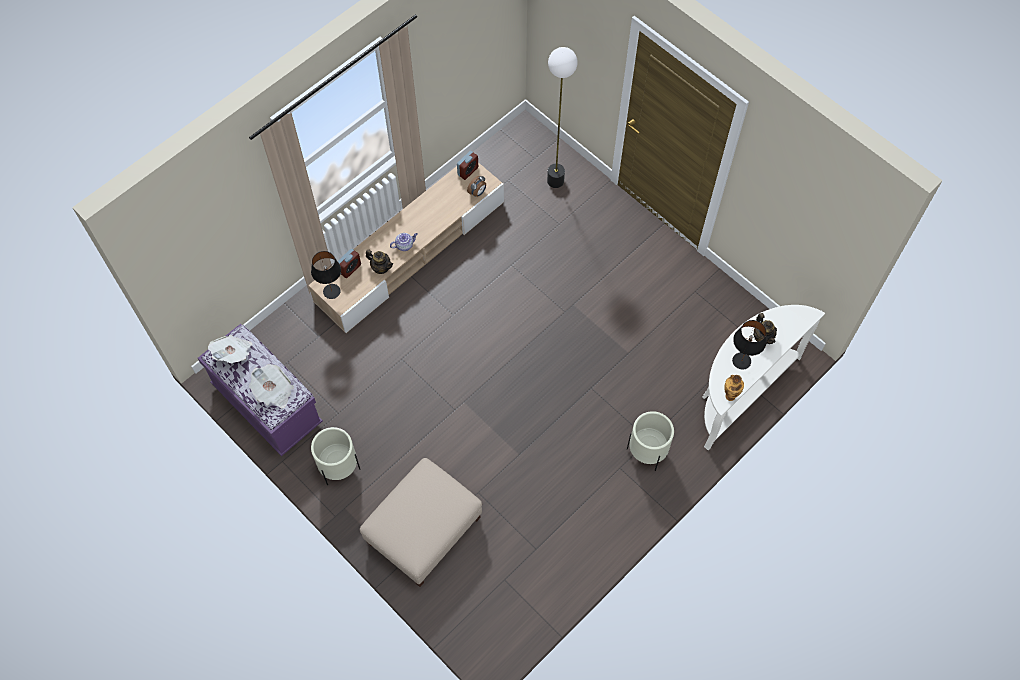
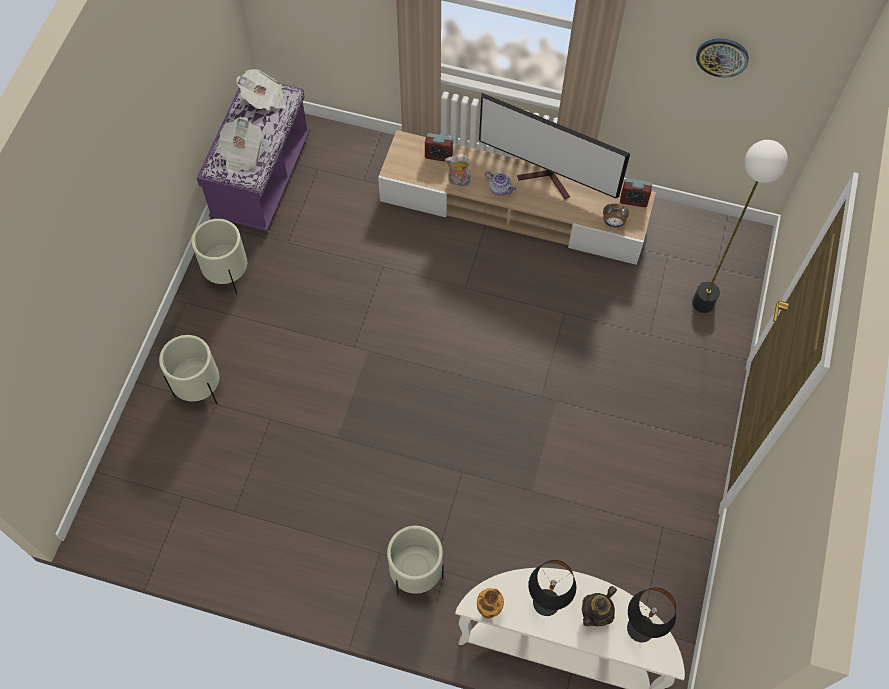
camera: 60 degrees right, 0 degrees up
black table lamp [311,251,341,299] -> black table lamp moved to [627,587,676,642]
beige ottoman [360,458,482,587] -> beige planter [159,335,219,404]
teapot [366,249,393,274] -> plush toy [445,154,471,187]
none -> television [479,93,630,199]
none -> wall clock [696,38,749,78]

